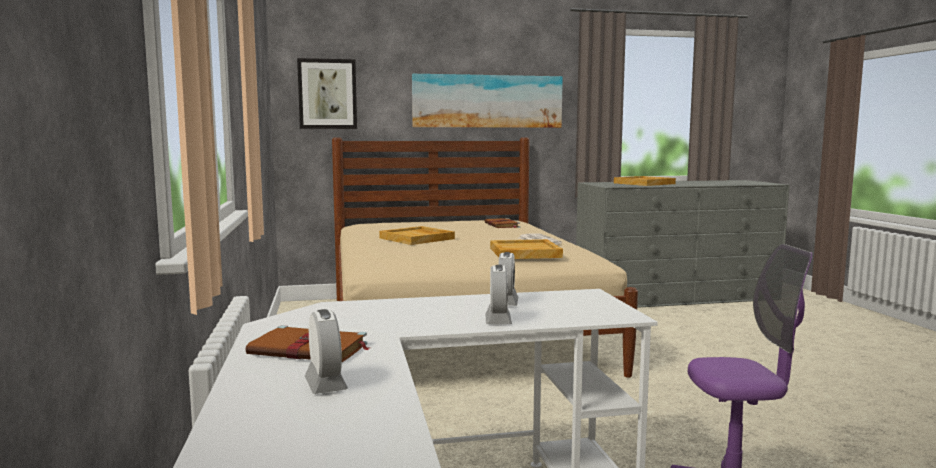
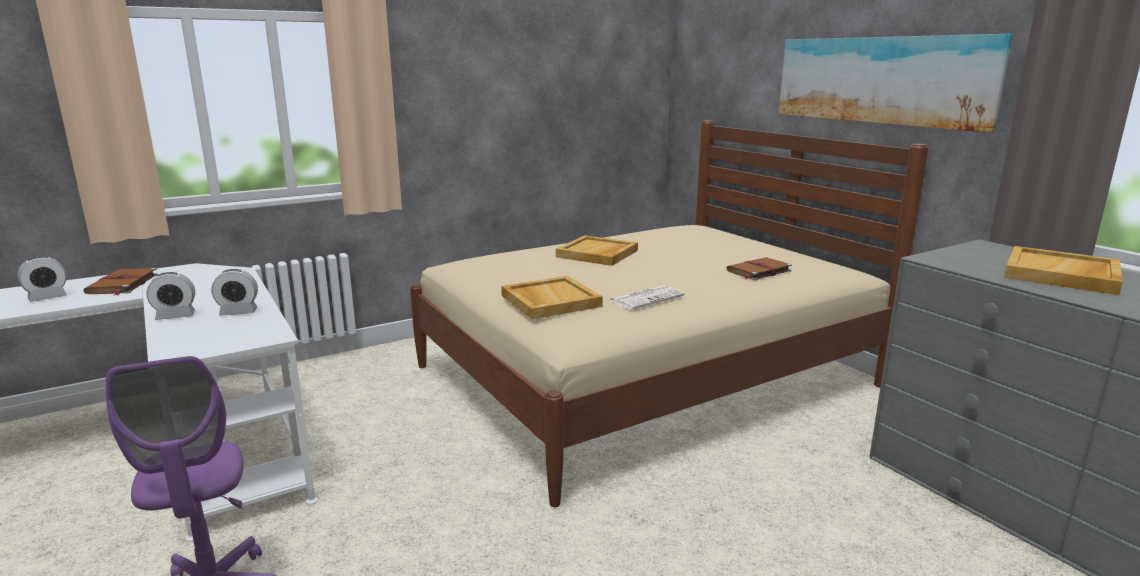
camera: 70 degrees right, 10 degrees up
picture [297,58,357,129] -> none

